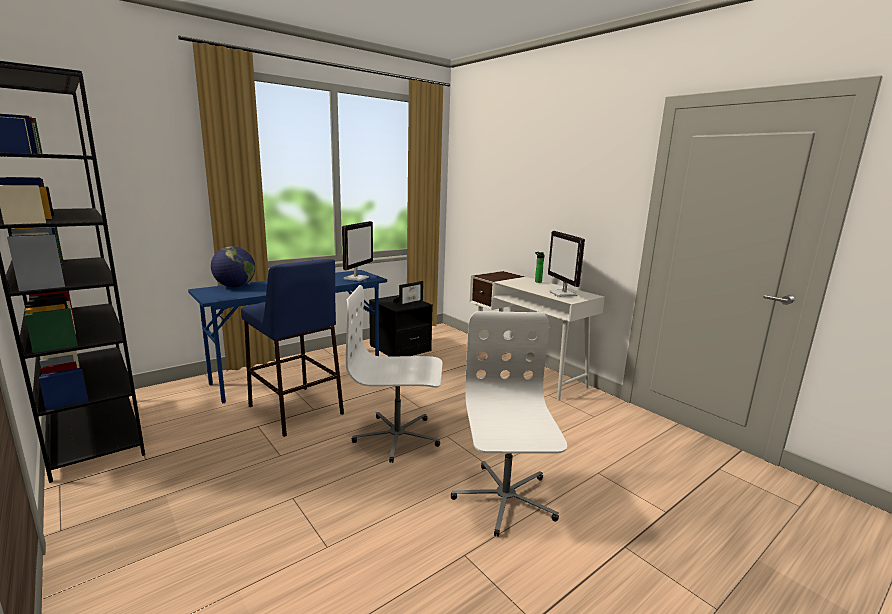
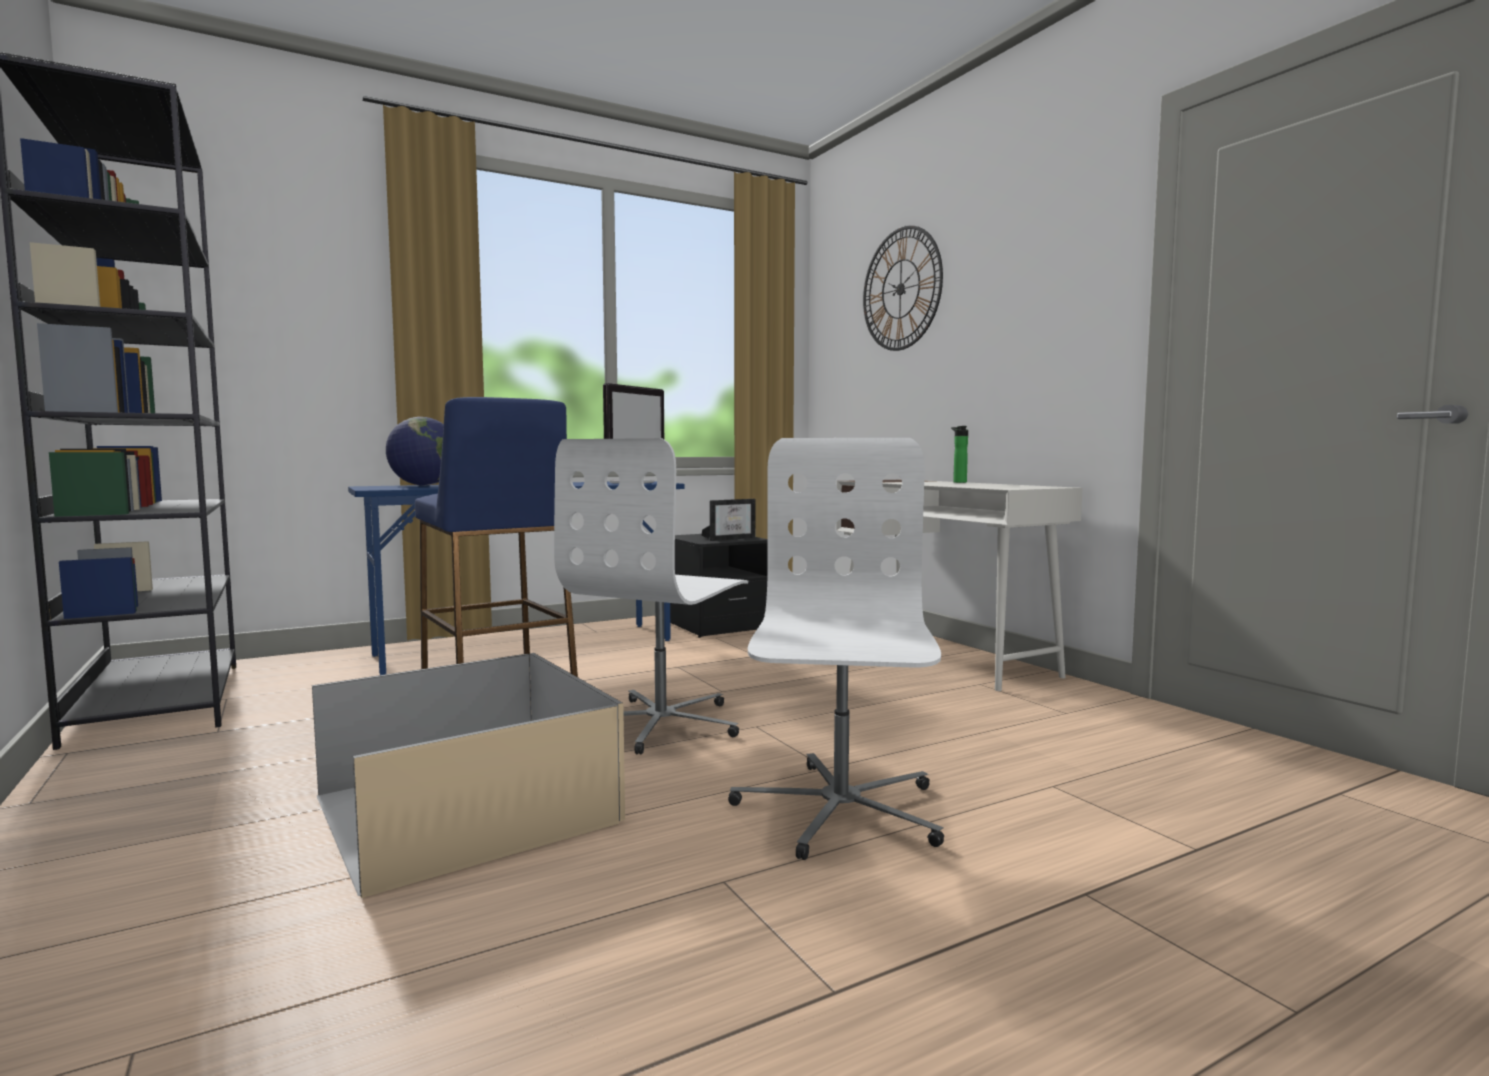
camera: 10 degrees right, 10 degrees down
white office chair [346,285,443,463] -> white office chair turned 75 degrees counterclockwise [554,438,748,755]
monitor [548,231,585,297] -> none
none -> beige storage box [312,653,625,898]
none -> wall clock [863,225,943,351]

